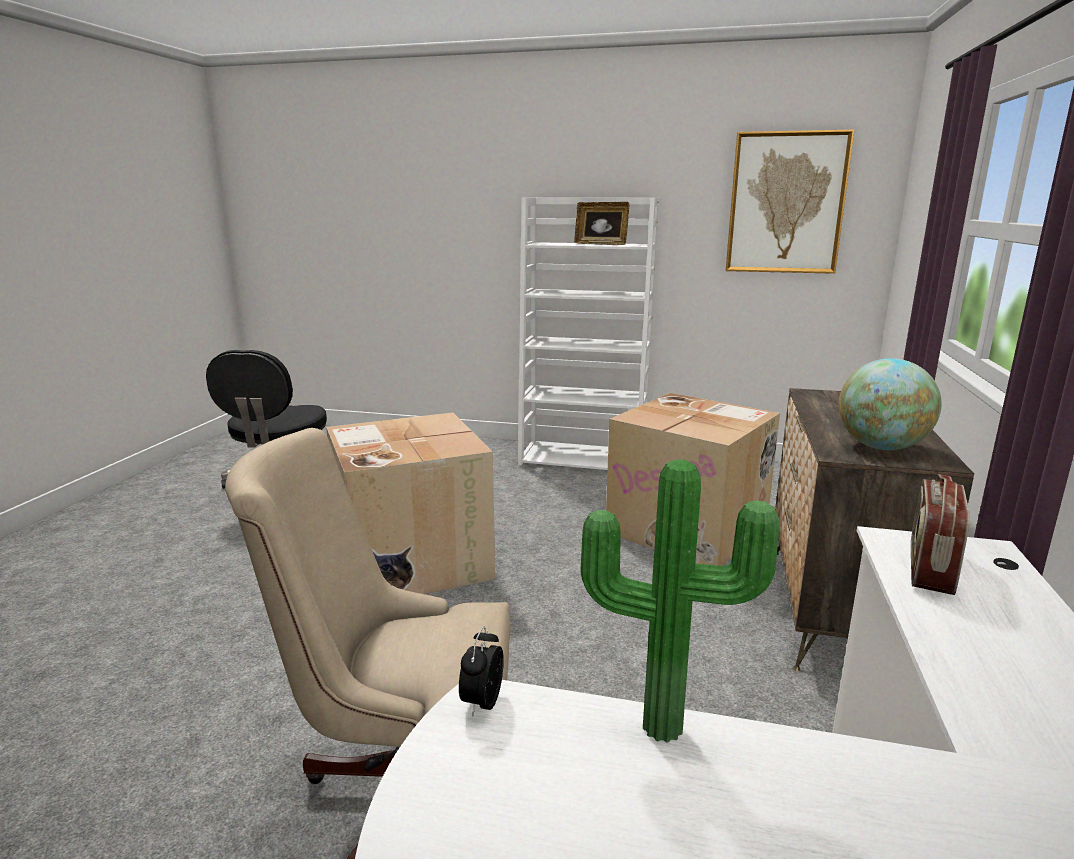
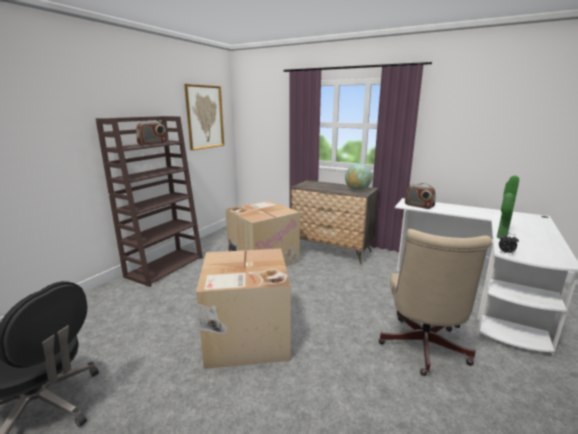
camera: 75 degrees left, 0 degrees up
white bookcase [518,197,658,470] -> brown bookcase [96,116,203,287]
picture frame [574,202,629,245] -> radio [136,118,167,145]

